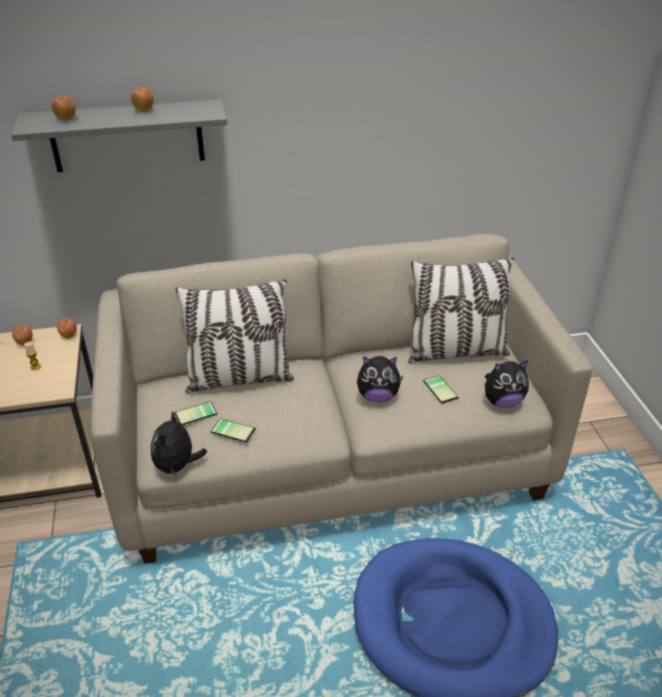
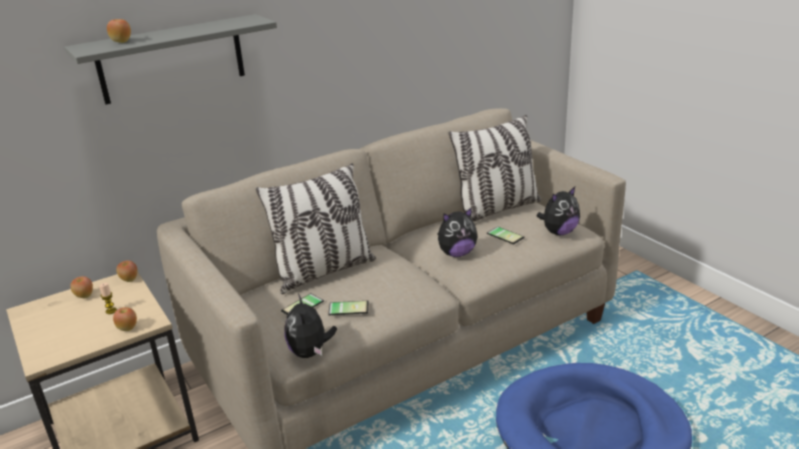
camera: 20 degrees left, 10 degrees down
apple [131,88,154,112] -> apple moved to [113,307,137,331]

